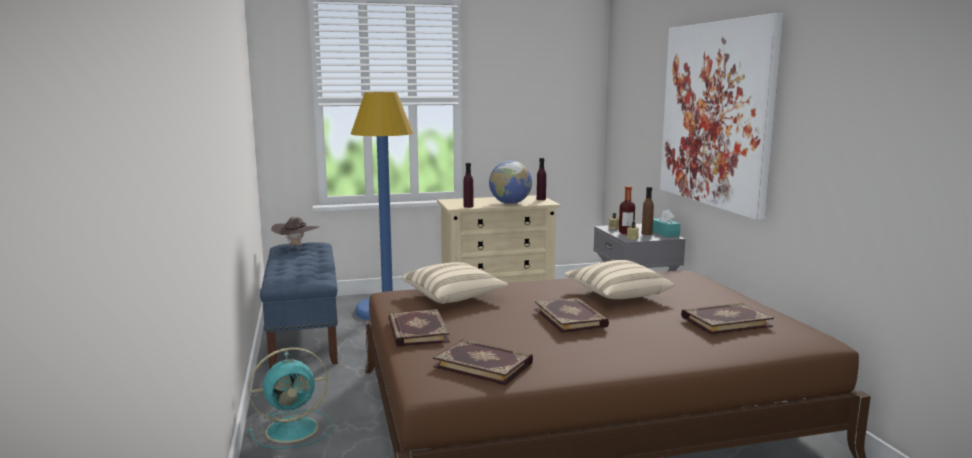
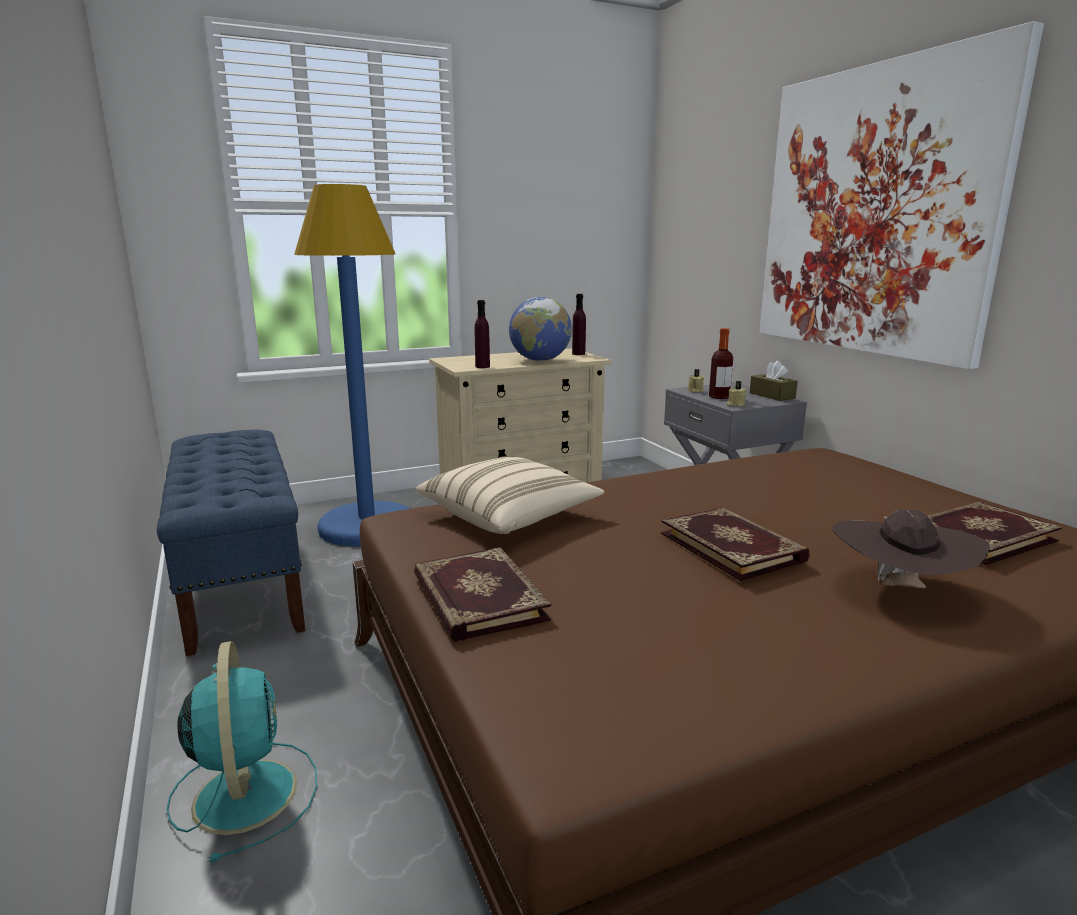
camera: 10 degrees left, 5 degrees up
turquoise fan [248,347,332,449] -> turquoise fan turned 75 degrees counterclockwise [166,641,317,863]
brown hat [271,217,320,246] -> brown hat moved to [833,509,990,588]
book [433,339,533,385] -> none
beige pillow [564,260,674,299] -> none
brown bottle [642,187,654,235] -> none
turquoise tissue box [652,209,681,237] -> brown tissue box [750,361,798,401]

